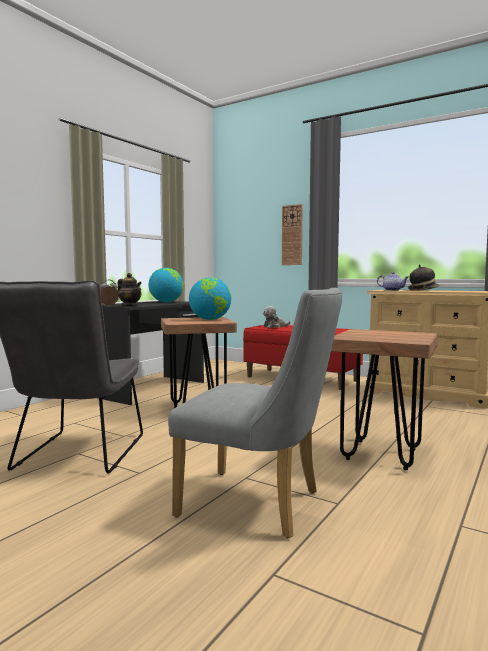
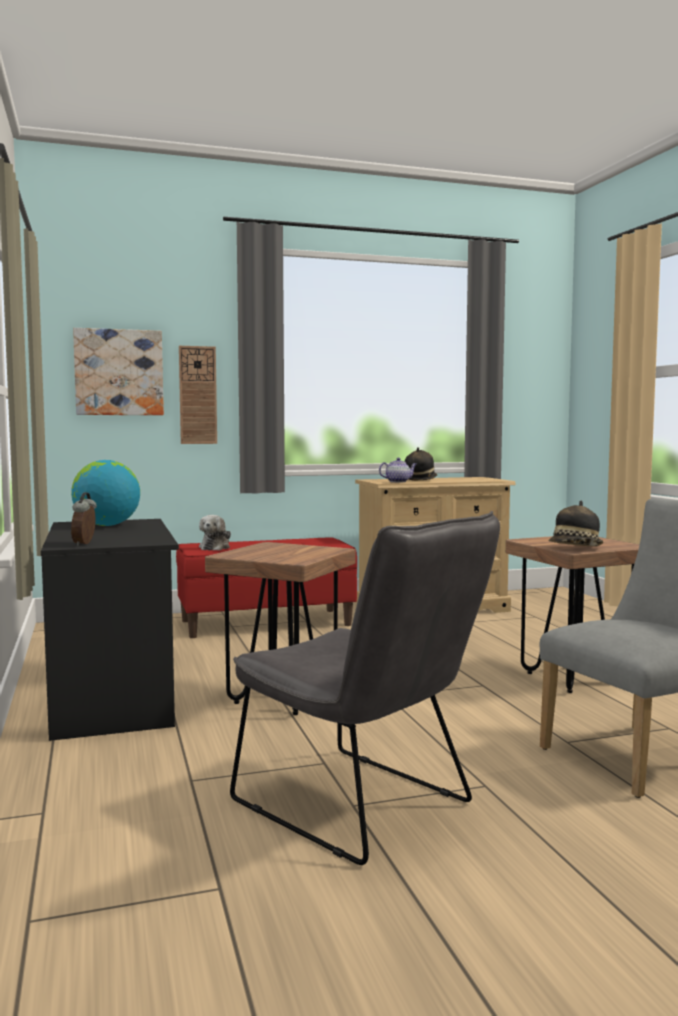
camera: 50 degrees left, 0 degrees up
teapot [117,273,142,306] -> none
globe [189,277,231,320] -> none
none -> picture [73,328,164,415]
none -> hat [549,501,603,547]

